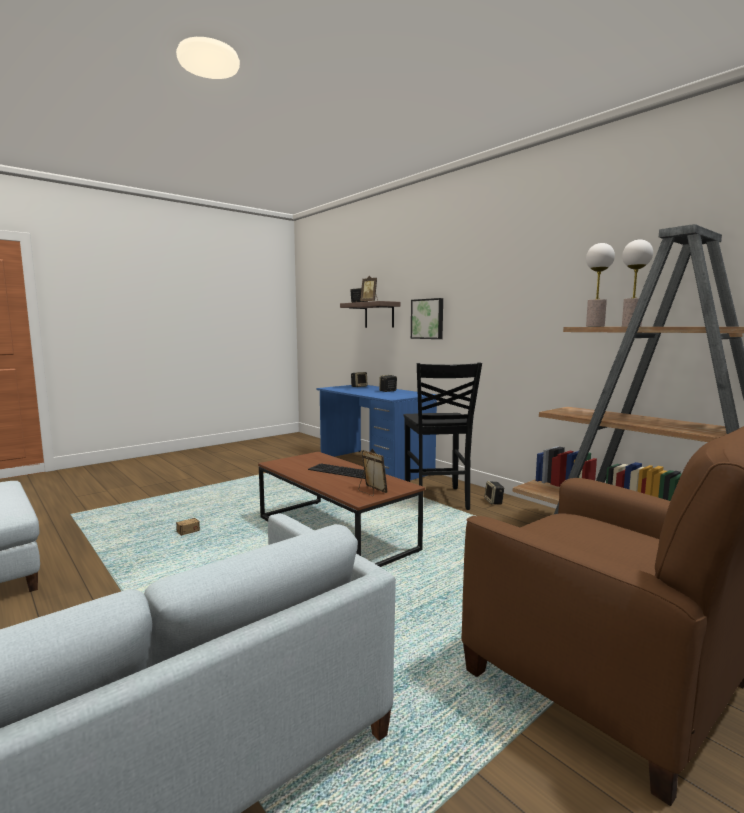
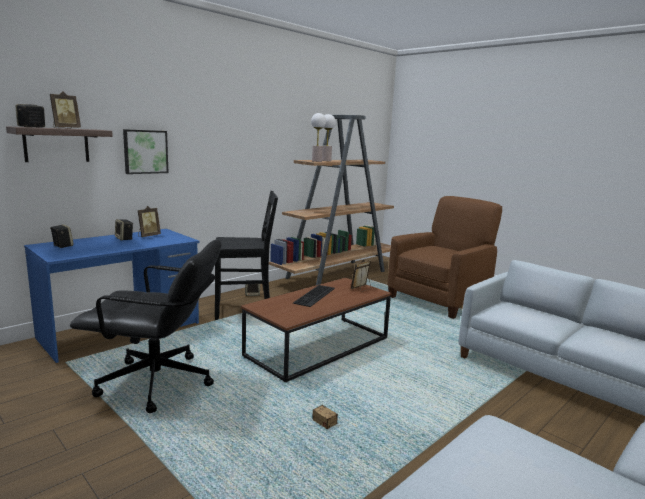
camera: 95 degrees left, 5 degrees up
none -> black office chair [70,239,222,413]
none -> picture frame [138,206,161,237]

